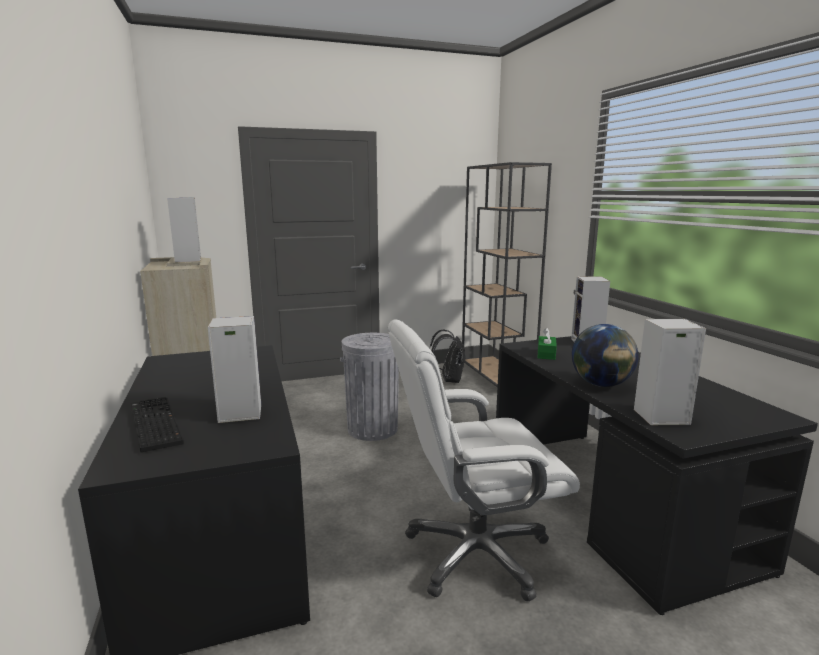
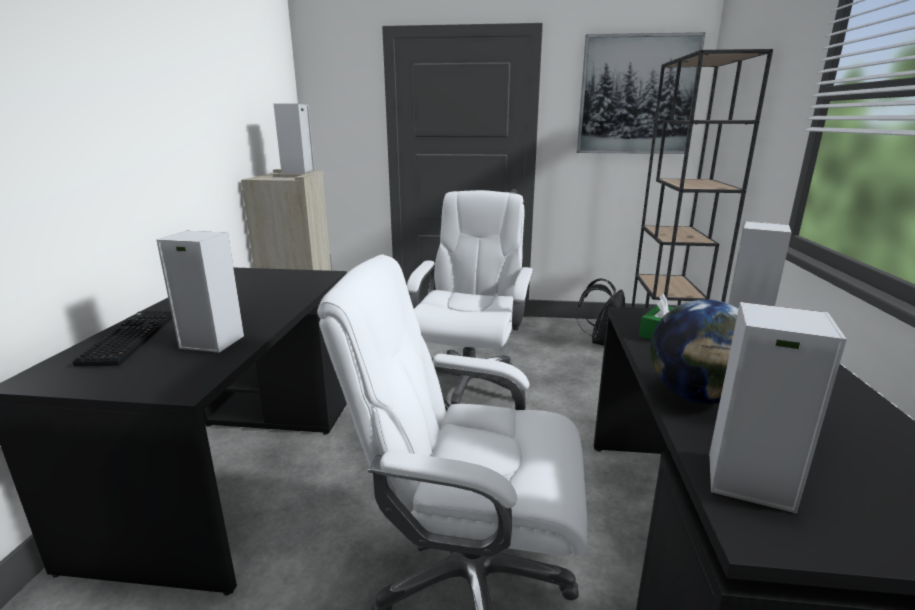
camera: 25 degrees right, 5 degrees up
grey trash can [340,333,399,441] -> white office chair [407,190,533,405]
none -> picture [577,32,706,154]

